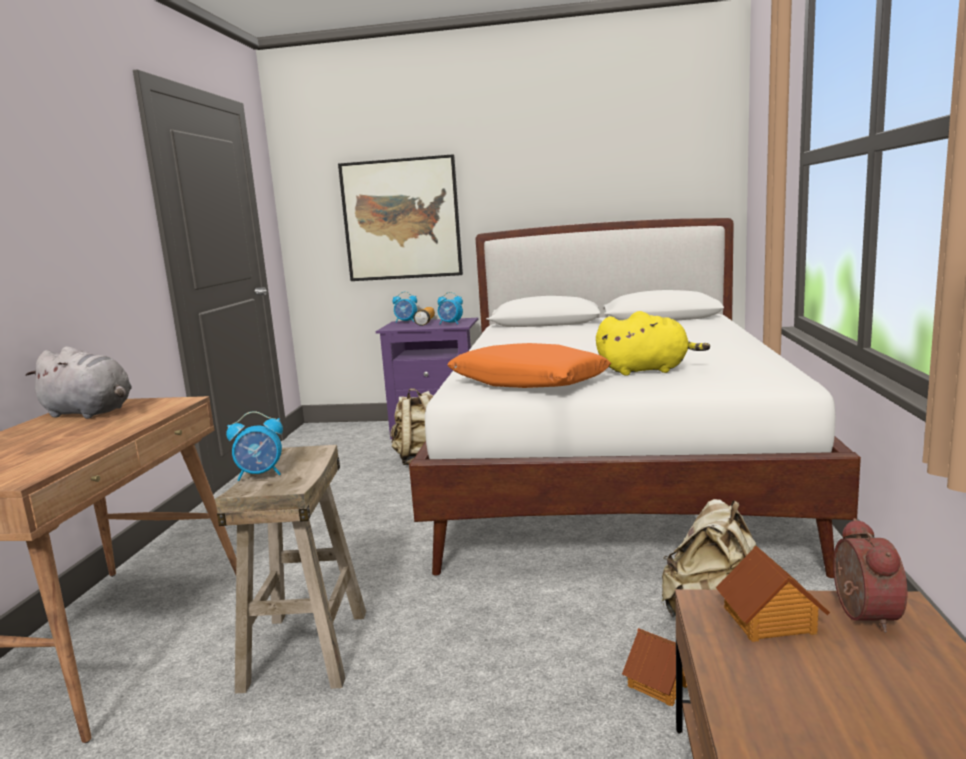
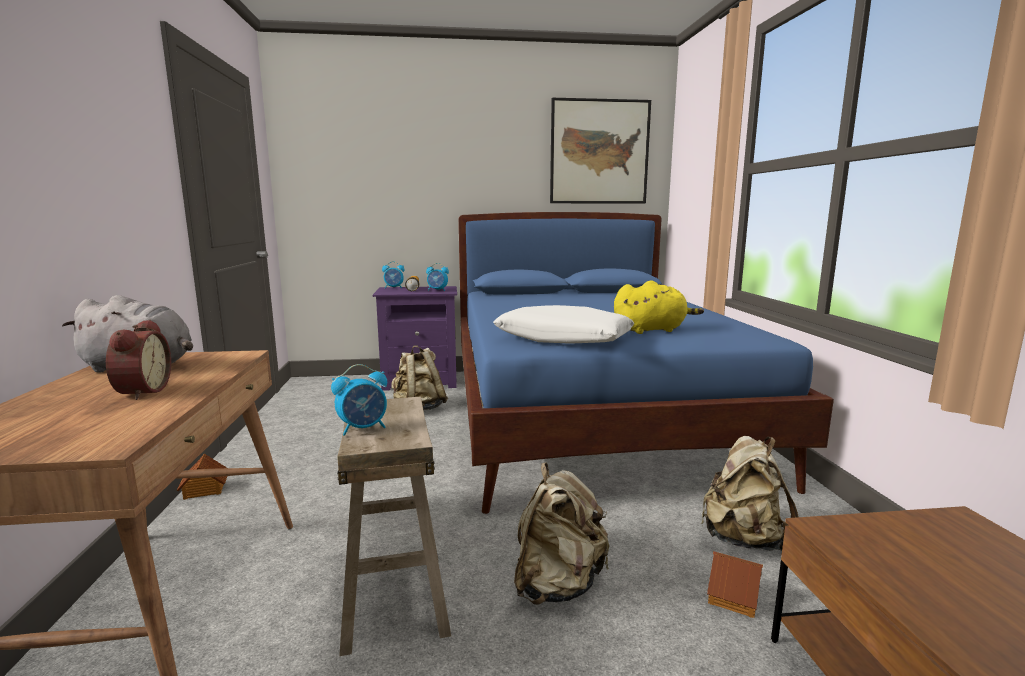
camera: 15 degrees left, 0 degrees up
picture [338,154,463,281] -> picture moved to [550,98,651,204]
white bed [409,218,861,578] -> blue bed [458,212,834,514]
orange pillow [448,343,611,388] -> white pillow [493,305,635,344]
toy house [716,545,830,642] -> toy house moved to [177,453,227,500]
alarm clock [833,518,907,633] -> alarm clock moved to [106,320,171,400]
none -> beige backpack [514,462,609,605]

